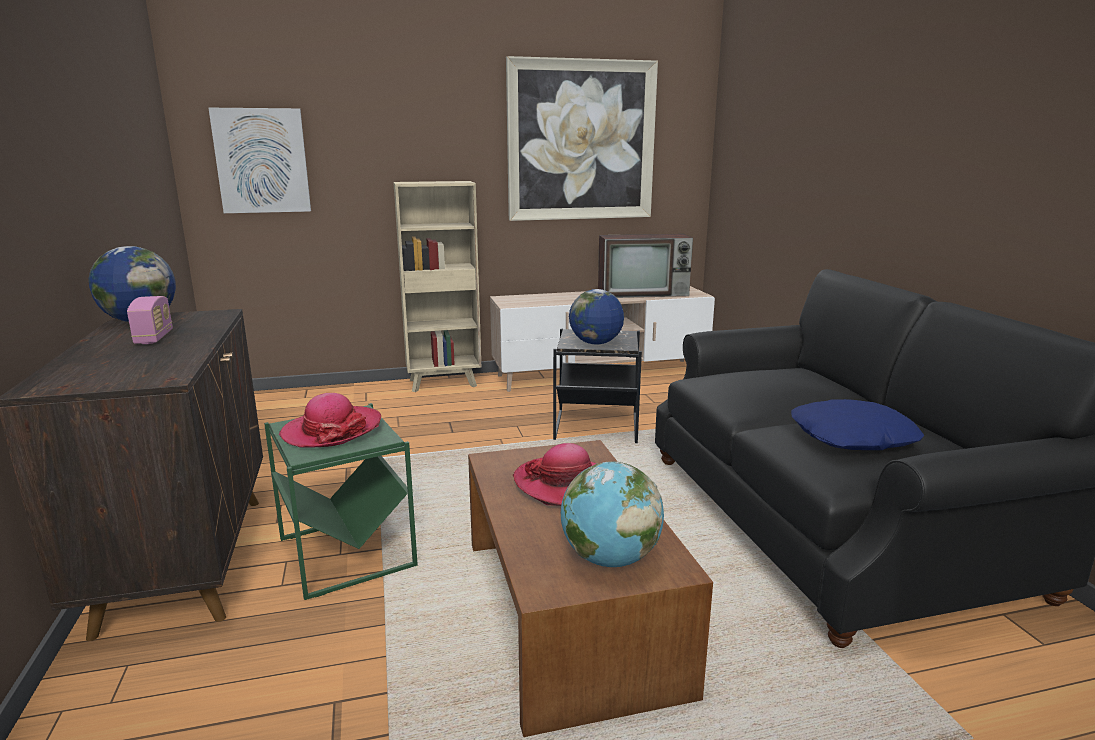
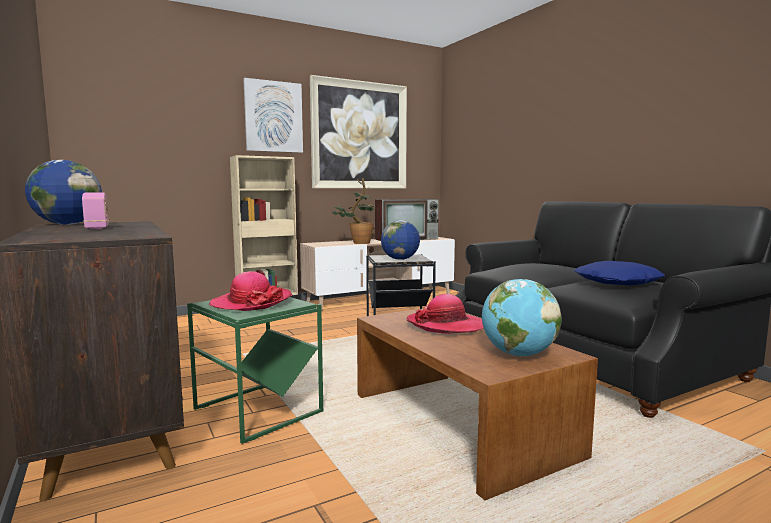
camera: 15 degrees left, 10 degrees down
picture [209,108,311,213] -> picture moved to [243,78,303,153]
none -> potted plant [331,178,374,244]

